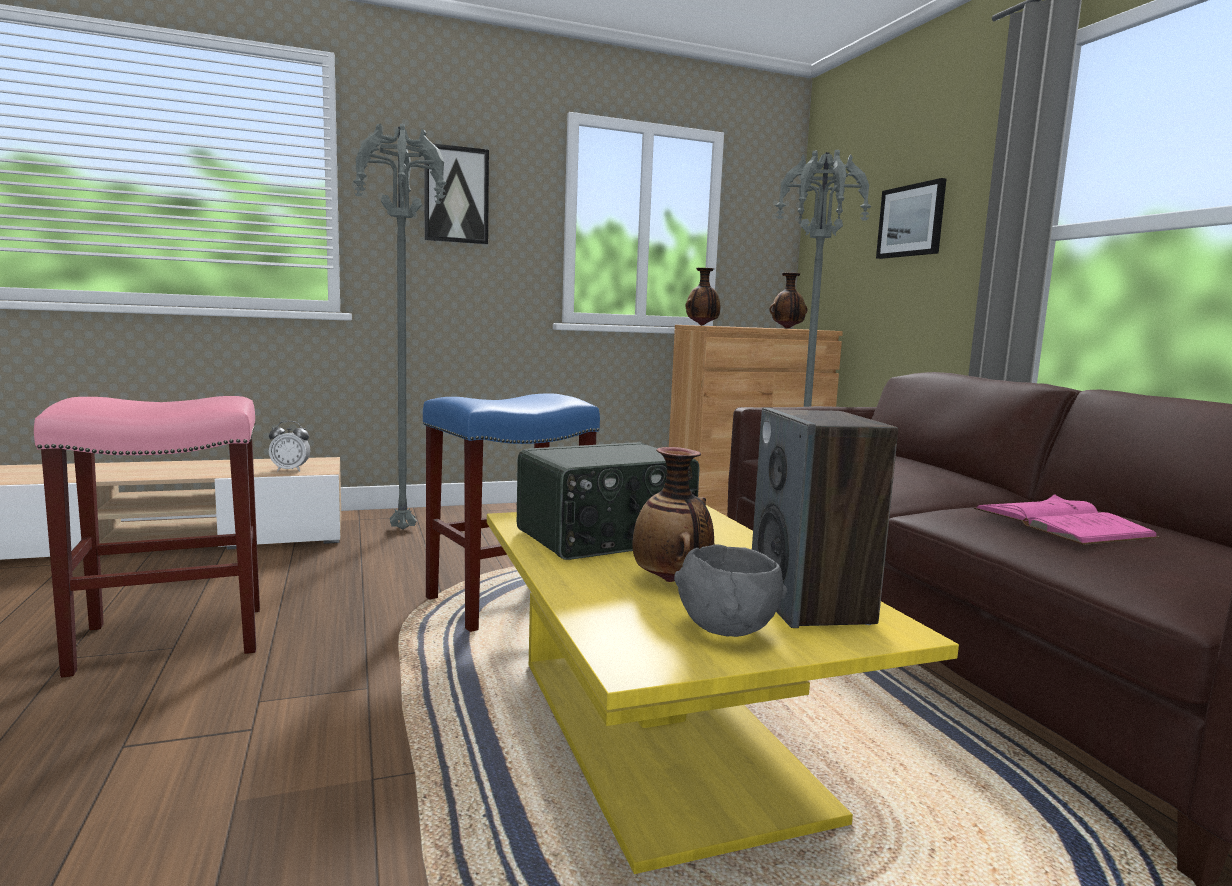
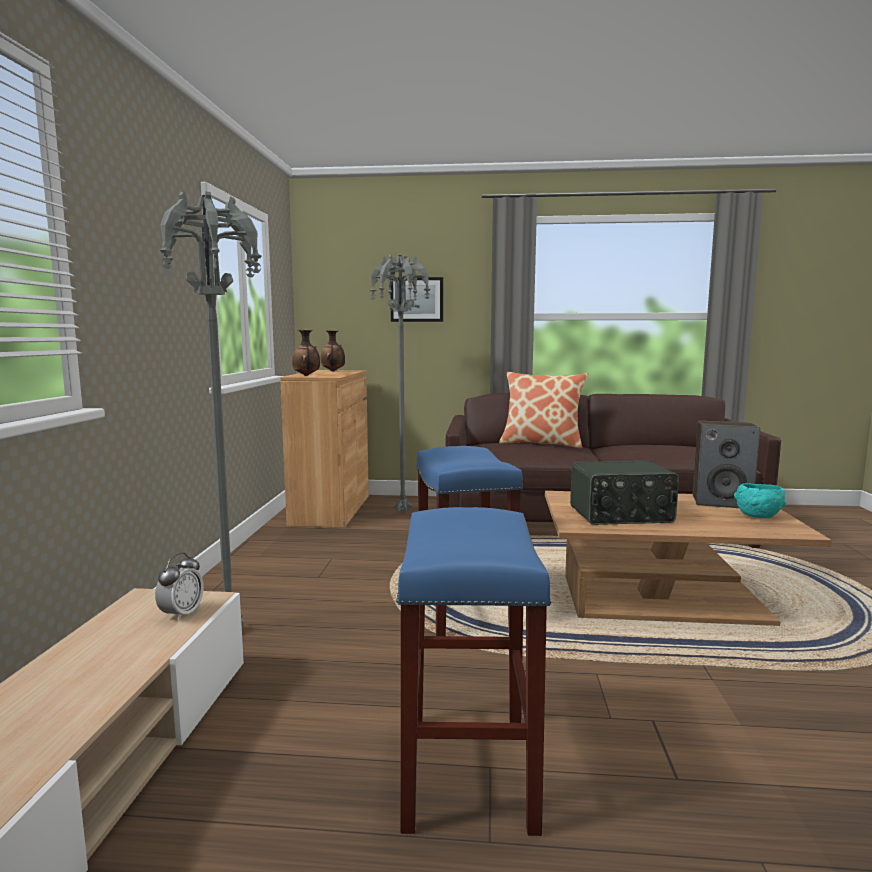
camera: 65 degrees left, 0 degrees up
pink stool [34,396,260,678] -> blue stool [396,507,551,836]
picture [424,143,489,245] -> none
yellow coffee table [487,505,959,874] -> brown coffee table [545,491,832,626]
radio [517,442,700,560] -> radio turned 90 degrees clockwise [570,461,679,525]
vase [632,447,714,582] -> none
grey bowl [674,544,787,637] -> turquoise bowl [734,483,786,518]
pink book [974,494,1159,545] -> none
none -> pillow [499,372,588,448]

